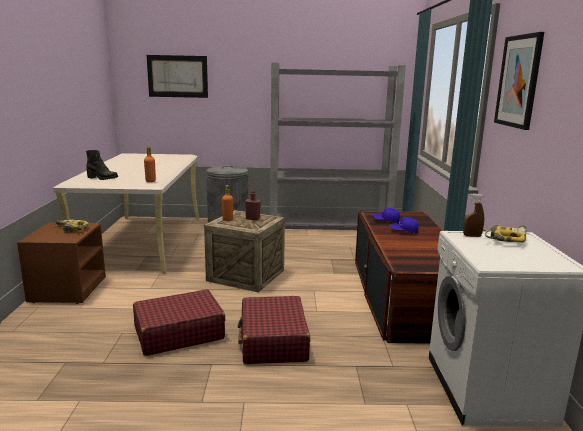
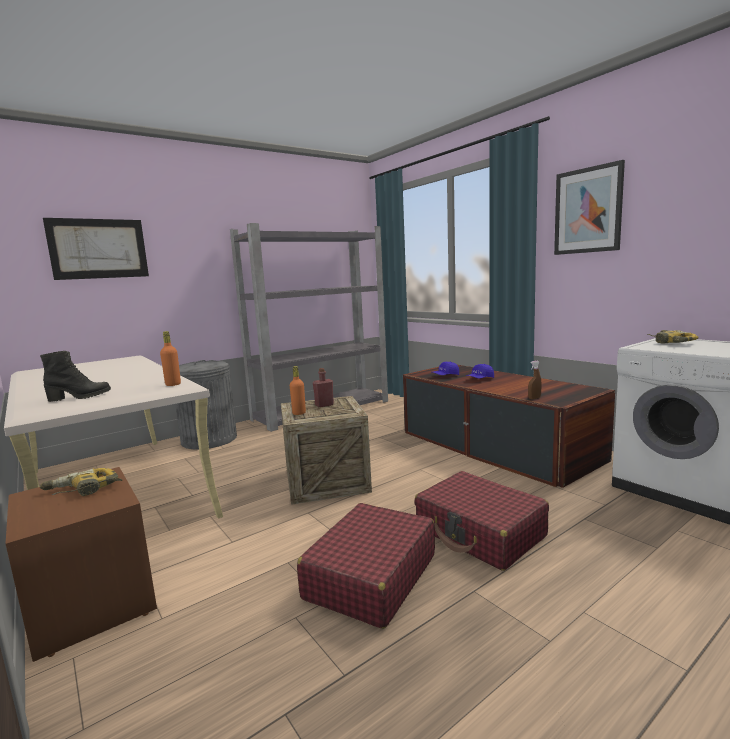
camera: 35 degrees left, 5 degrees down
brown spray bottle [463,194,484,237] -> brown spray bottle moved to [528,361,542,400]

